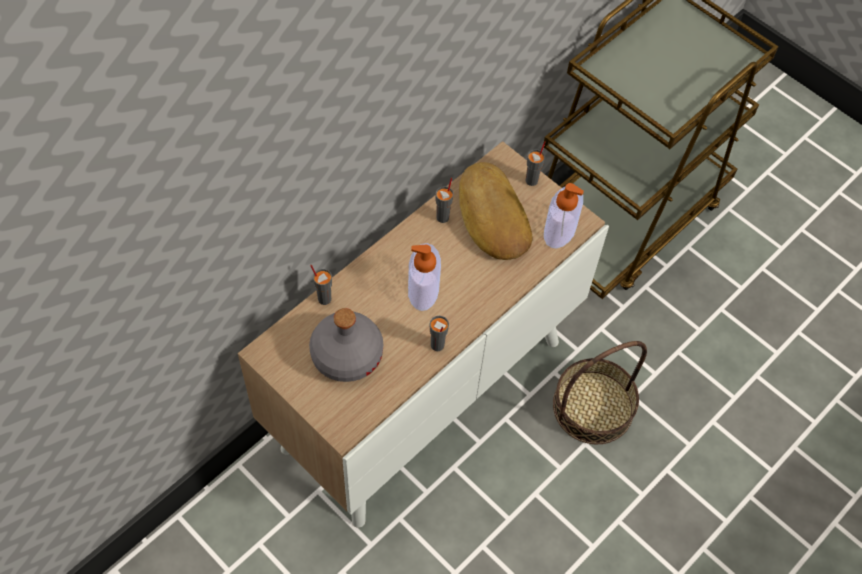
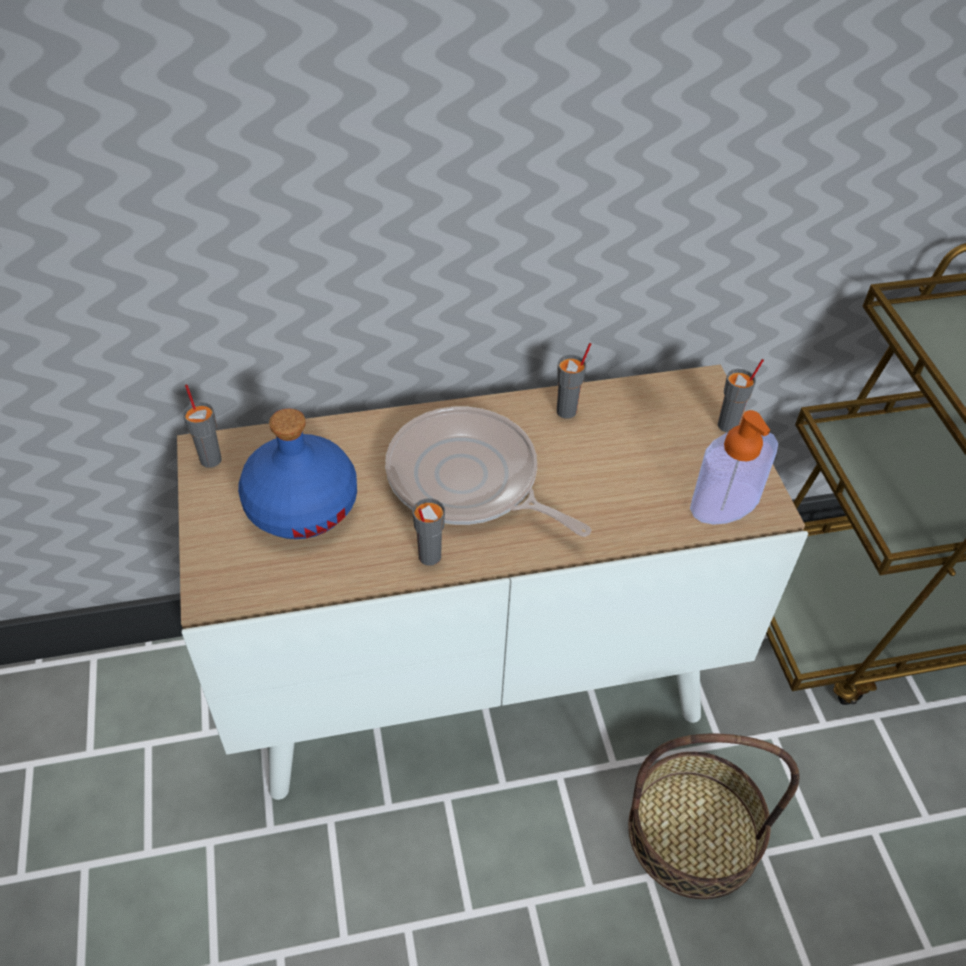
camera: 35 degrees right, 10 degrees down
grey bottle [309,308,383,382] -> blue bottle [238,409,357,539]
grey cup [310,265,332,305] -> grey cup moved to [183,384,222,468]
soap dispenser [408,243,441,311] -> frying pan [385,407,591,537]
bread [459,162,533,260] -> none

